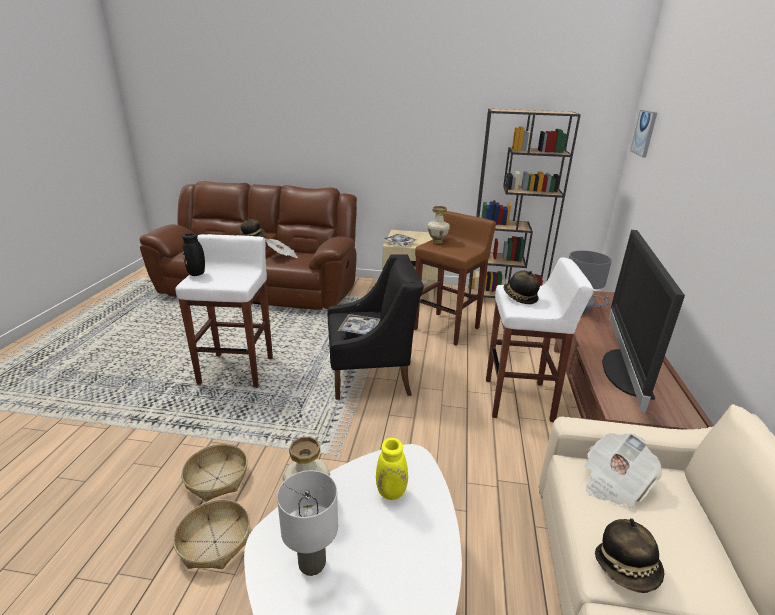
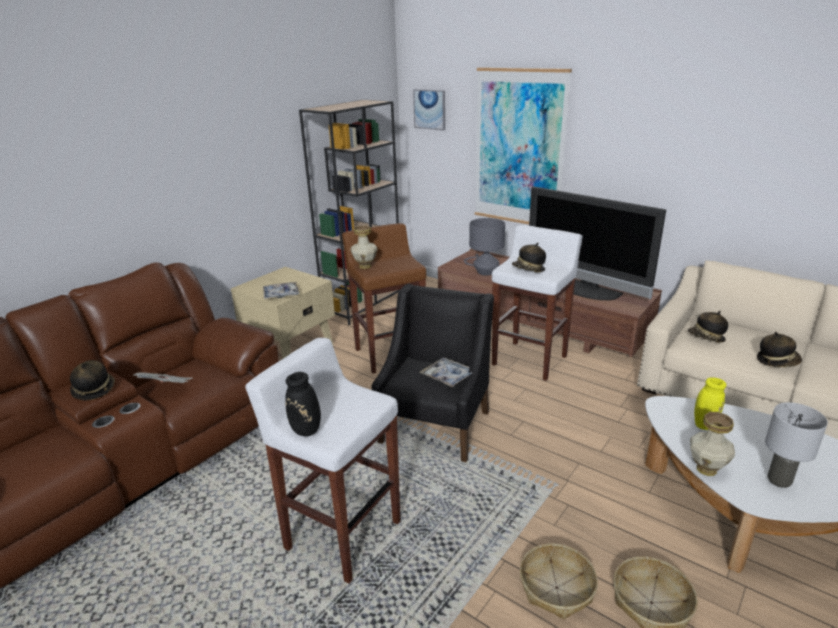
camera: 60 degrees left, 0 degrees up
newspaper [585,433,662,508] -> hat [688,311,728,343]
none -> picture [475,67,572,224]

